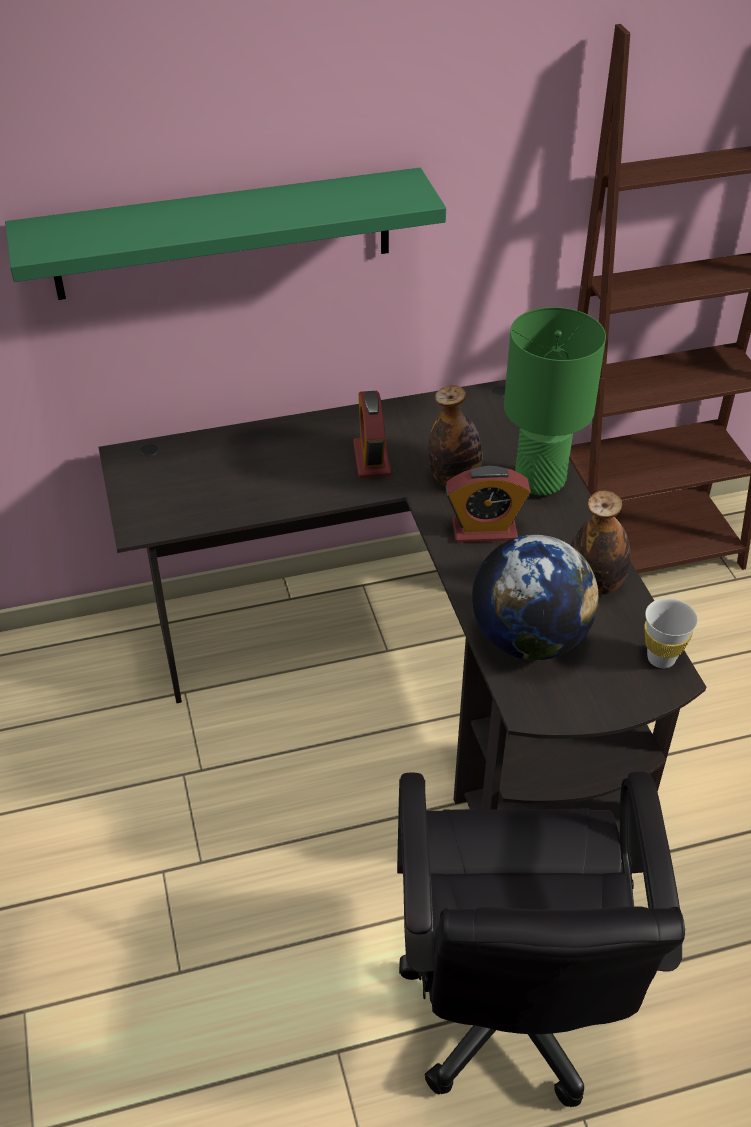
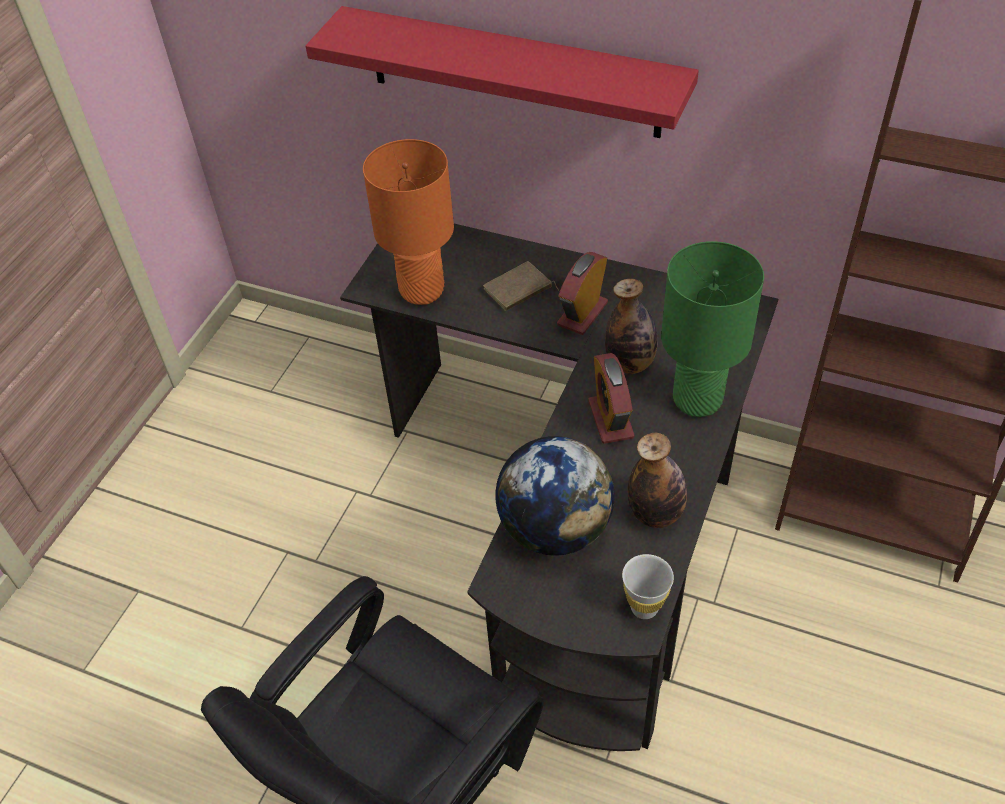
camera: 40 degrees right, 5 degrees up
green shelf [5,168,446,300] -> red shelf [306,6,699,138]
alarm clock [446,466,531,543] -> alarm clock turned 45 degrees clockwise [588,353,635,444]
none -> orange table lamp [363,139,454,305]
none -> brown book [483,261,560,311]

